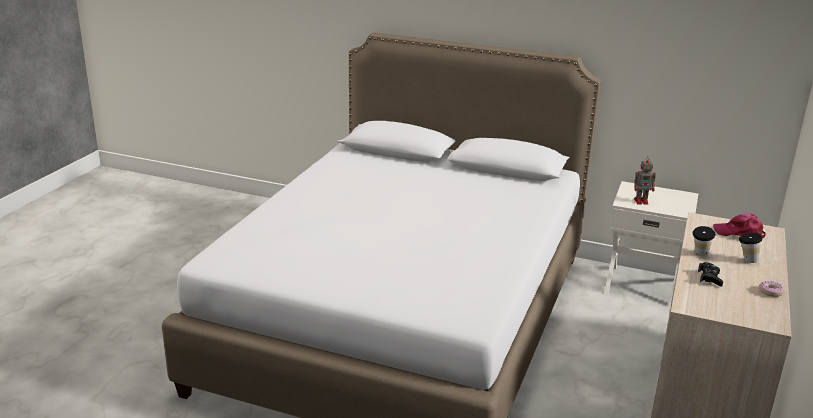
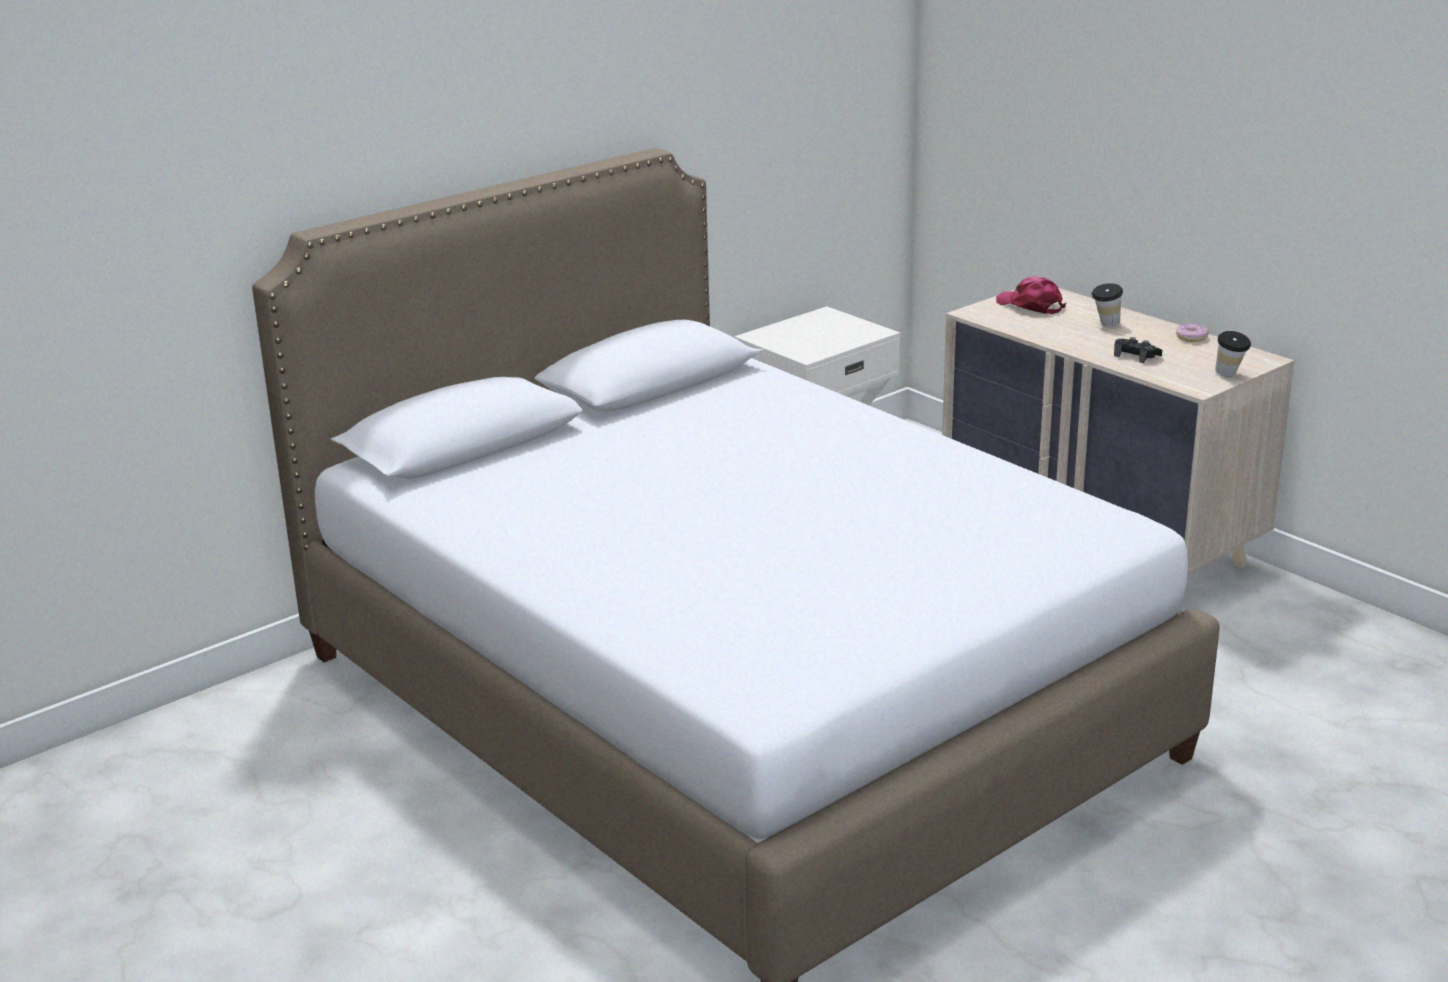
camera: 60 degrees left, 0 degrees up
toy robot [634,156,656,205] -> none
cup [693,226,715,256] -> cup moved to [1215,331,1251,377]
pink cap [713,214,766,238] -> pink cap turned 90 degrees clockwise [996,276,1067,314]

